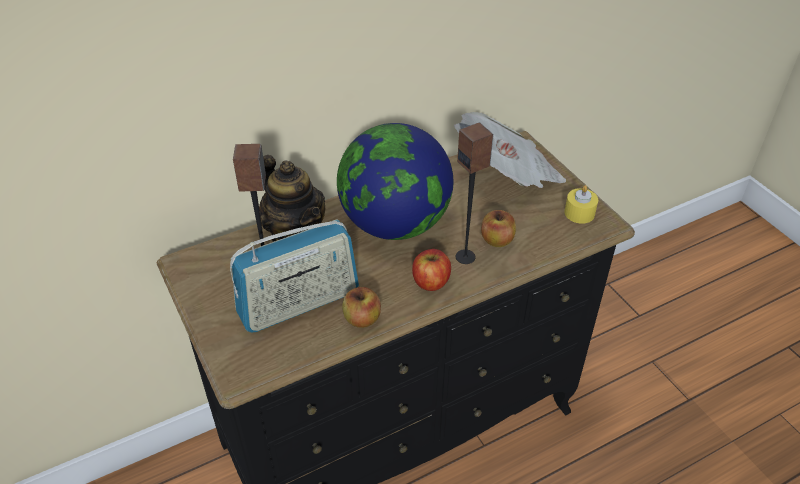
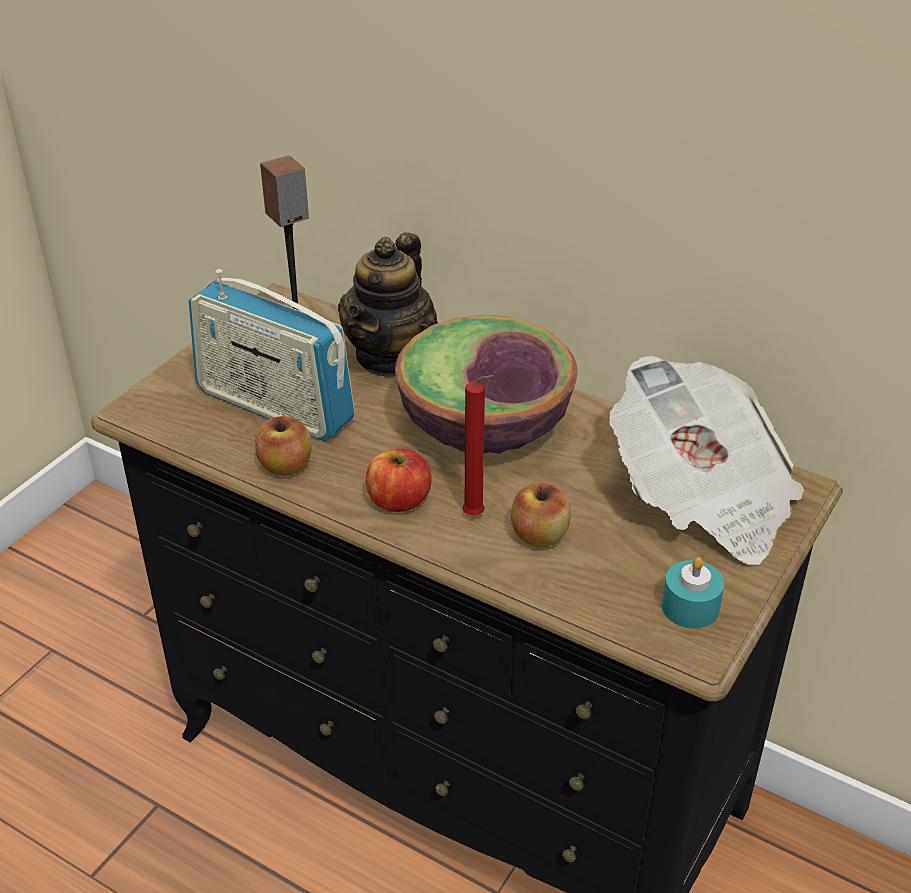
camera: 60 degrees right, 5 degrees down
globe [337,123,453,240] -> bowl [395,315,578,454]
speaker [456,123,493,264] -> red candle [463,375,494,516]
yellow candle [564,185,598,224] -> turquoise candle [662,557,724,629]

